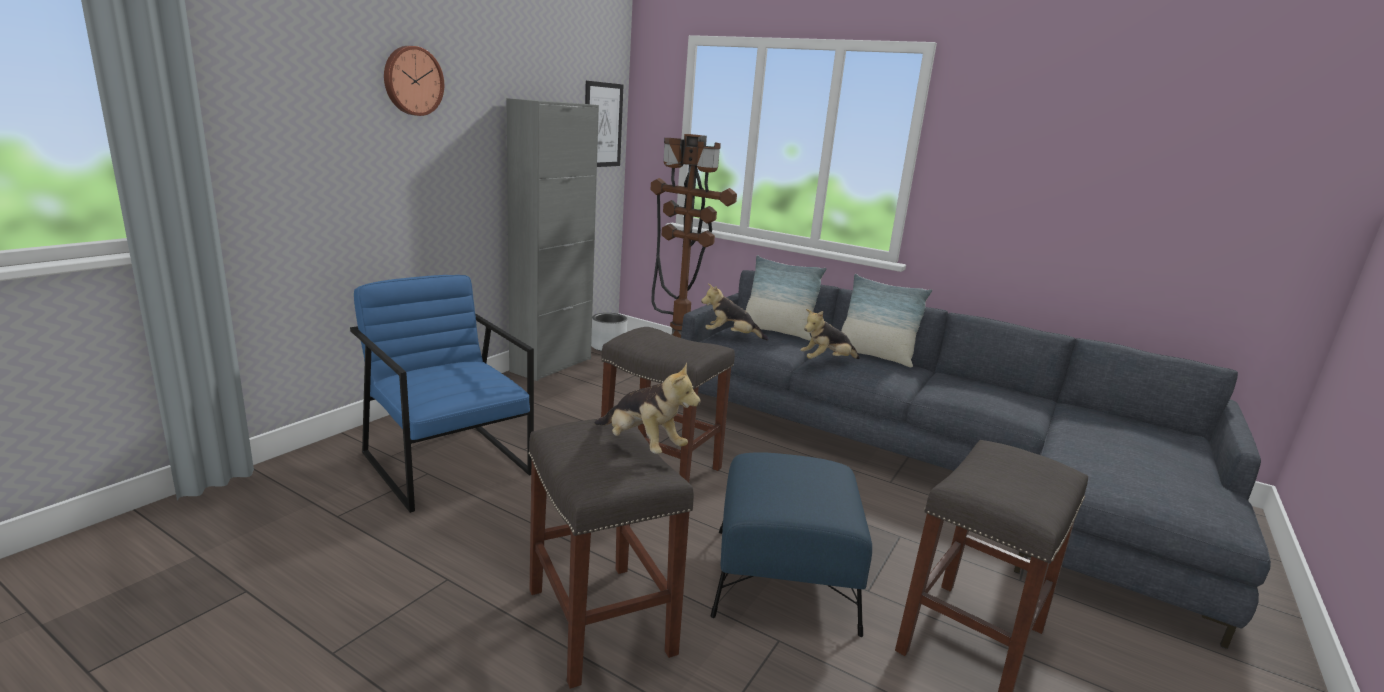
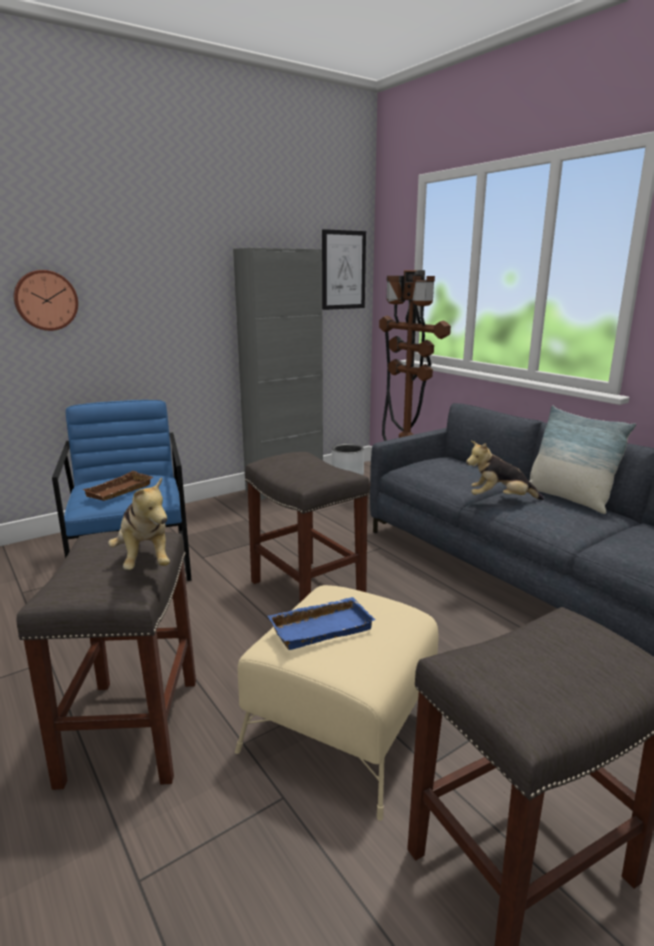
camera: 25 degrees right, 0 degrees up
wall clock [384,46,444,116] -> wall clock moved to [14,270,78,331]
plush toy [701,284,768,340] -> none
blue ottoman [710,452,872,637] -> beige ottoman [235,585,439,821]
pillow [746,255,827,340] -> none
none -> brown tray [82,471,153,501]
none -> blue tray [268,597,375,650]

